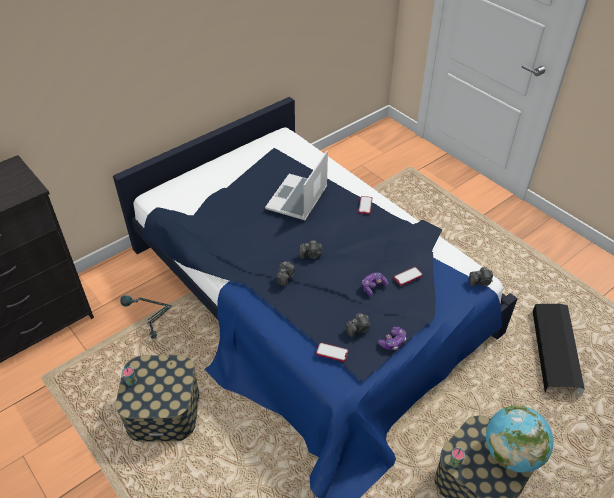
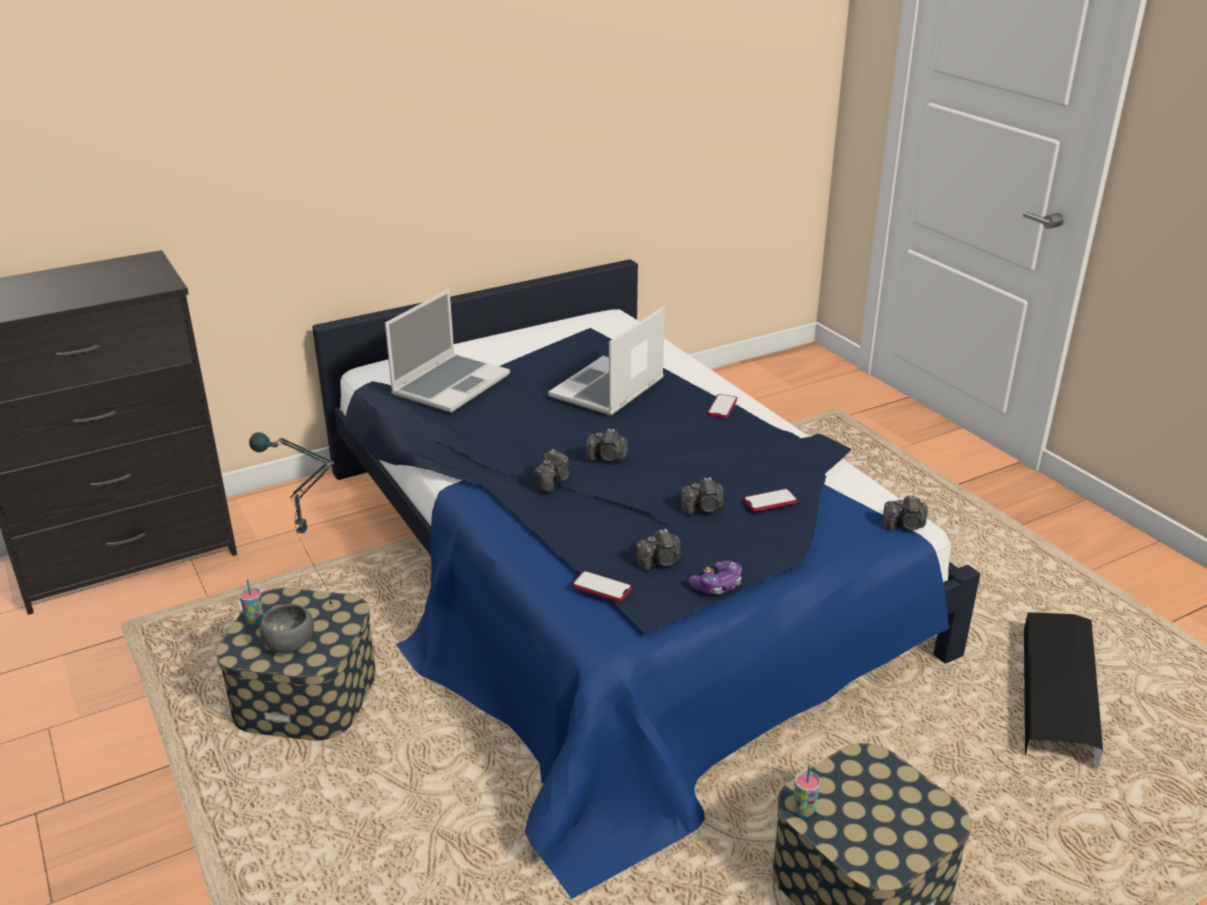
camera: 10 degrees right, 15 degrees down
game controller [362,272,388,296] -> camera [681,477,724,515]
globe [486,405,554,473] -> none
none -> grey bowl [260,604,314,653]
none -> laptop [385,289,510,413]

